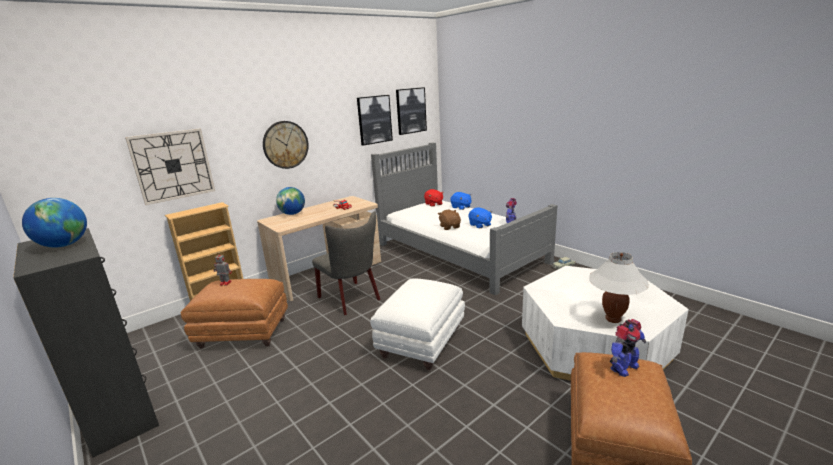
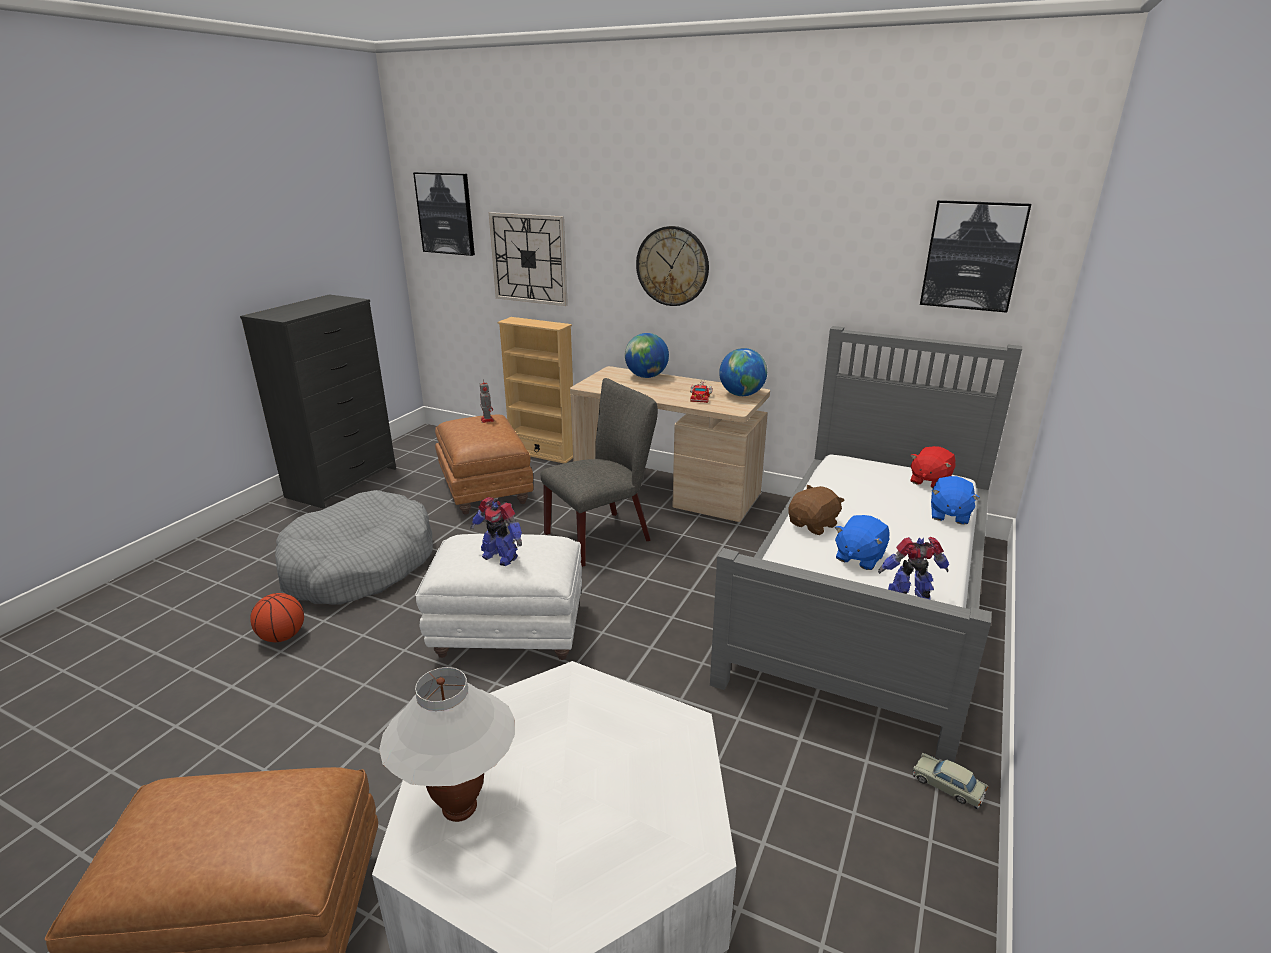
camera: 65 degrees right, 5 degrees up
globe [22,198,87,248] -> globe moved to [719,348,767,396]
grey chair [312,211,380,315] -> grey chair turned 150 degrees counterclockwise [541,378,658,567]
picture [357,95,393,146] -> picture moved to [413,172,475,256]
toy robot [610,319,646,377] -> toy robot moved to [470,497,522,566]
none -> basketball [250,593,304,642]
none -> grey dog bed [275,490,433,605]

